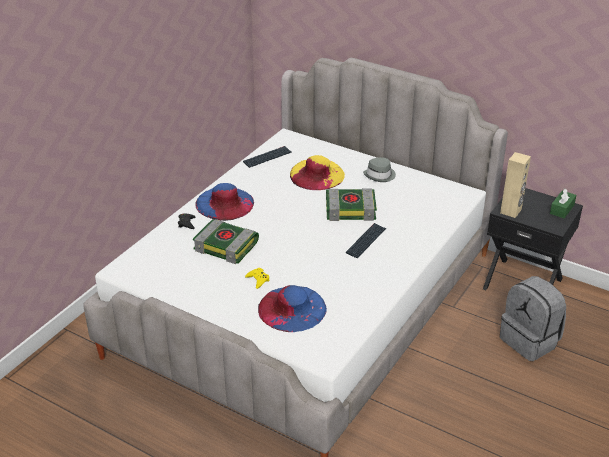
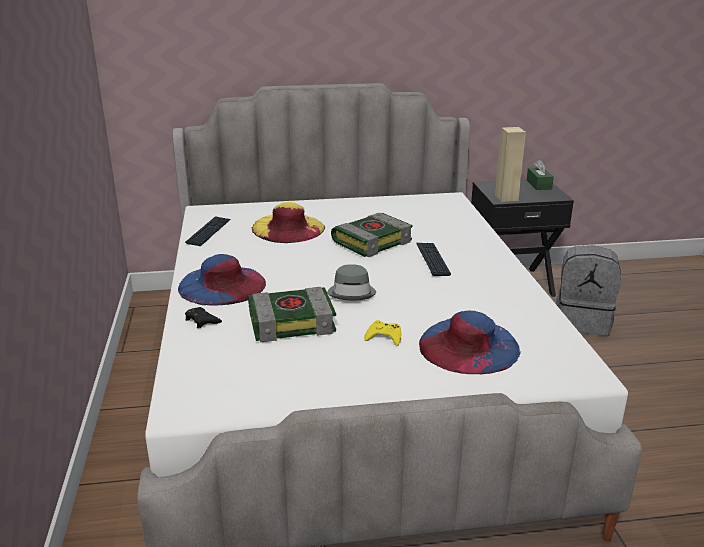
camera: 40 degrees left, 10 degrees down
grey hat [363,157,396,182] -> grey hat moved to [327,264,376,300]

